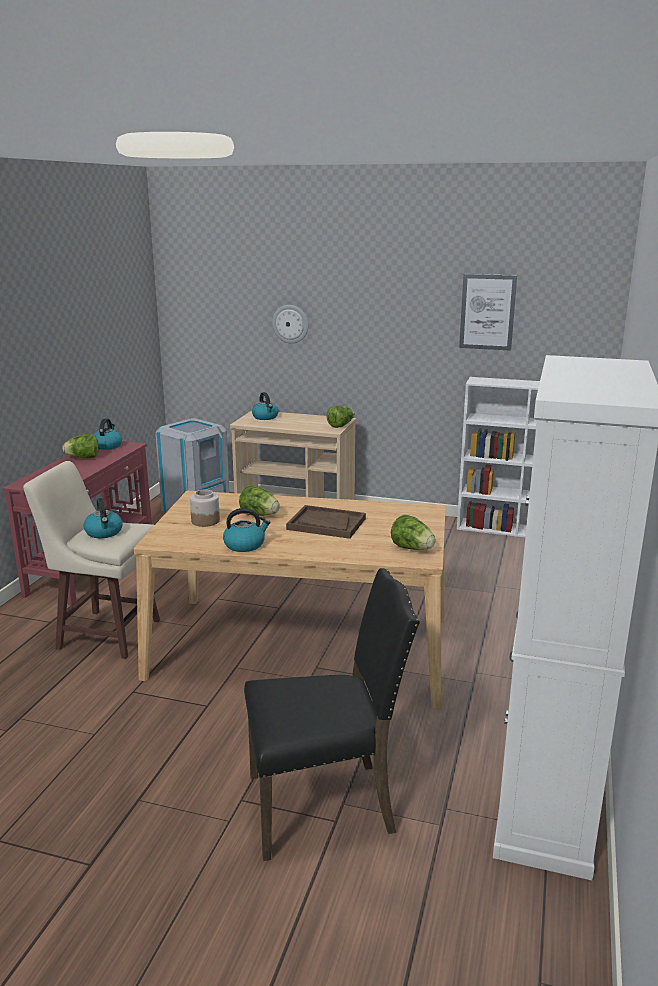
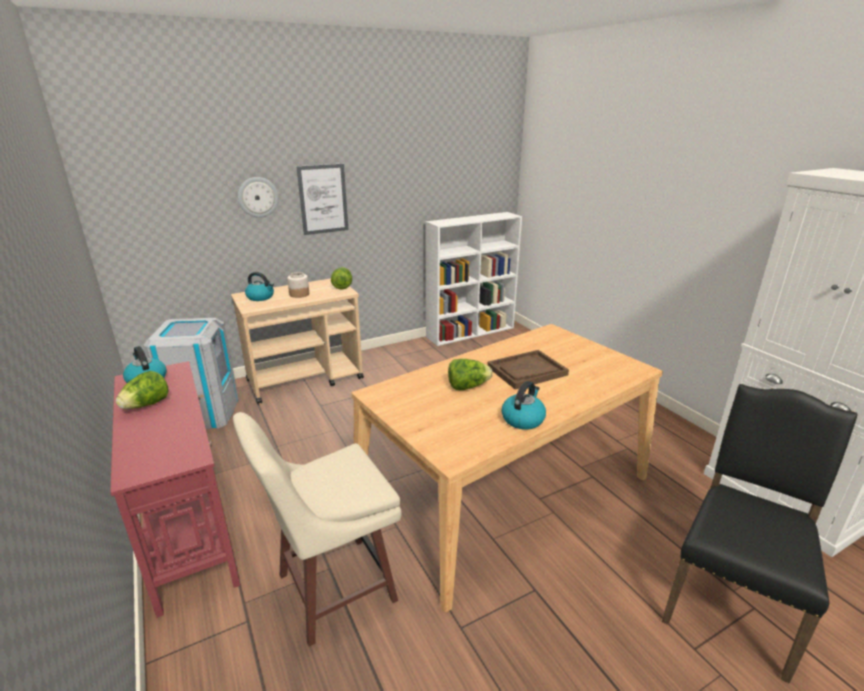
camera: 45 degrees left, 5 degrees up
kettle [84,498,123,538] -> none
jar [190,490,220,527] -> jar moved to [287,272,309,298]
lettuce [391,515,436,550] -> none
picture [459,274,517,351] -> picture moved to [296,164,348,235]

